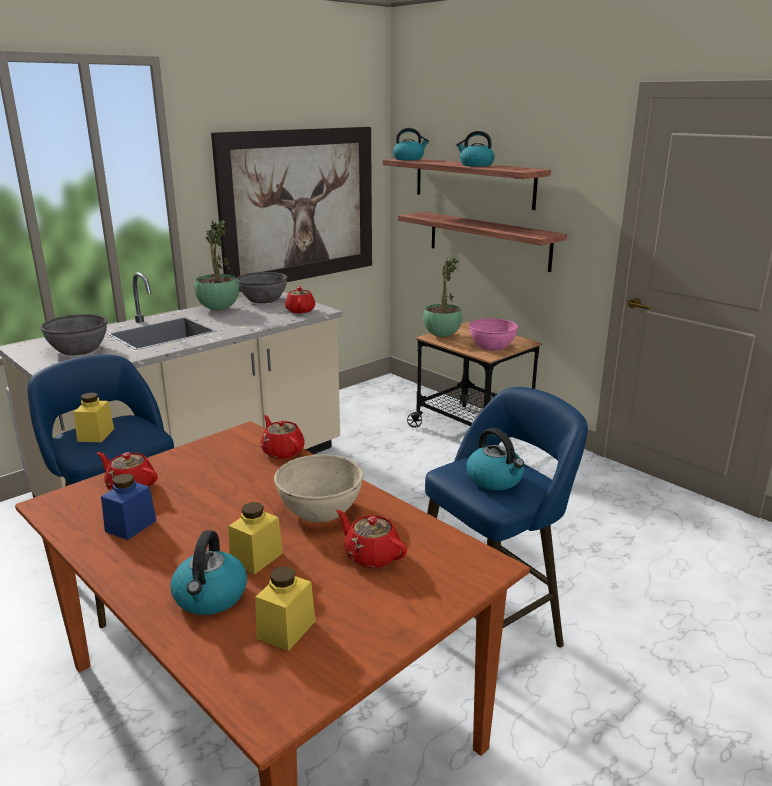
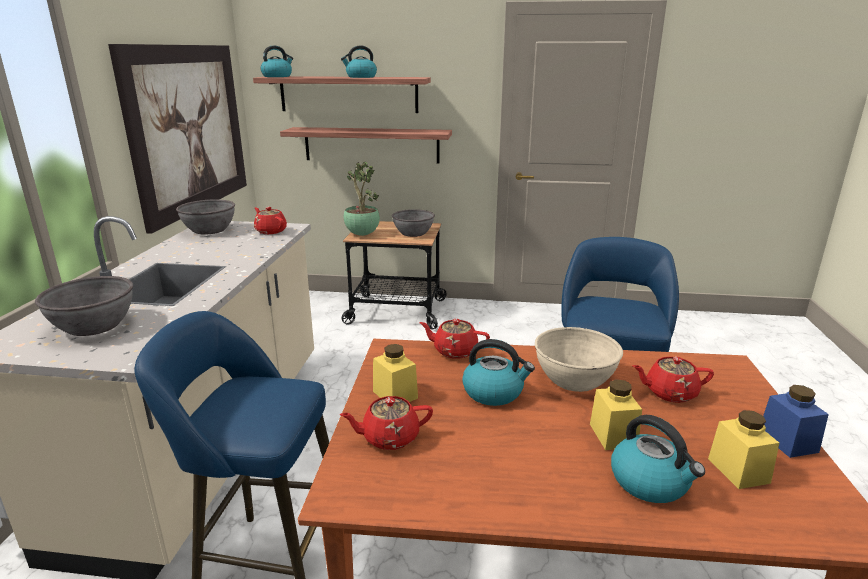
camera: 40 degrees left, 0 degrees up
yellow jar [74,392,114,442] -> yellow jar moved to [373,344,418,402]
blue jar [101,474,157,540] -> blue jar moved to [763,385,829,458]
potted plant [194,220,239,310] -> none
kettle [466,428,524,490] -> kettle moved to [462,339,535,406]
pink bowl [469,318,518,351] -> grey bowl [392,209,435,237]

